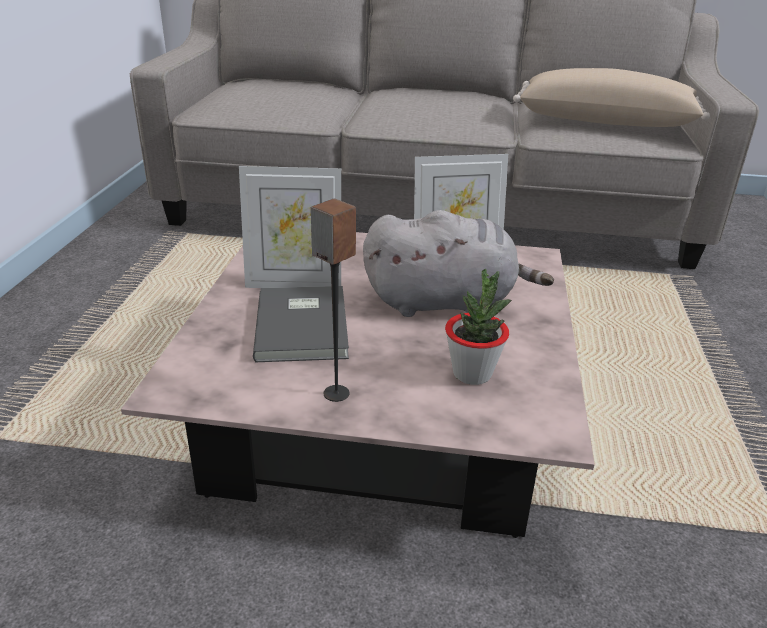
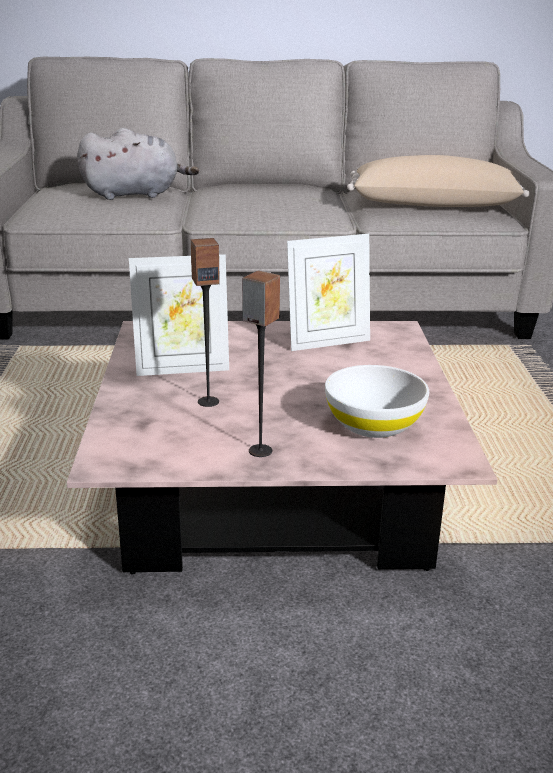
camera: 10 degrees left, 5 degrees down
grey book [253,286,349,362] -> speaker [191,238,220,407]
grey plush toy [363,210,554,317] -> grey plush toy moved to [77,128,199,200]
potted plant [445,269,512,385] -> white bowl [325,365,429,438]

